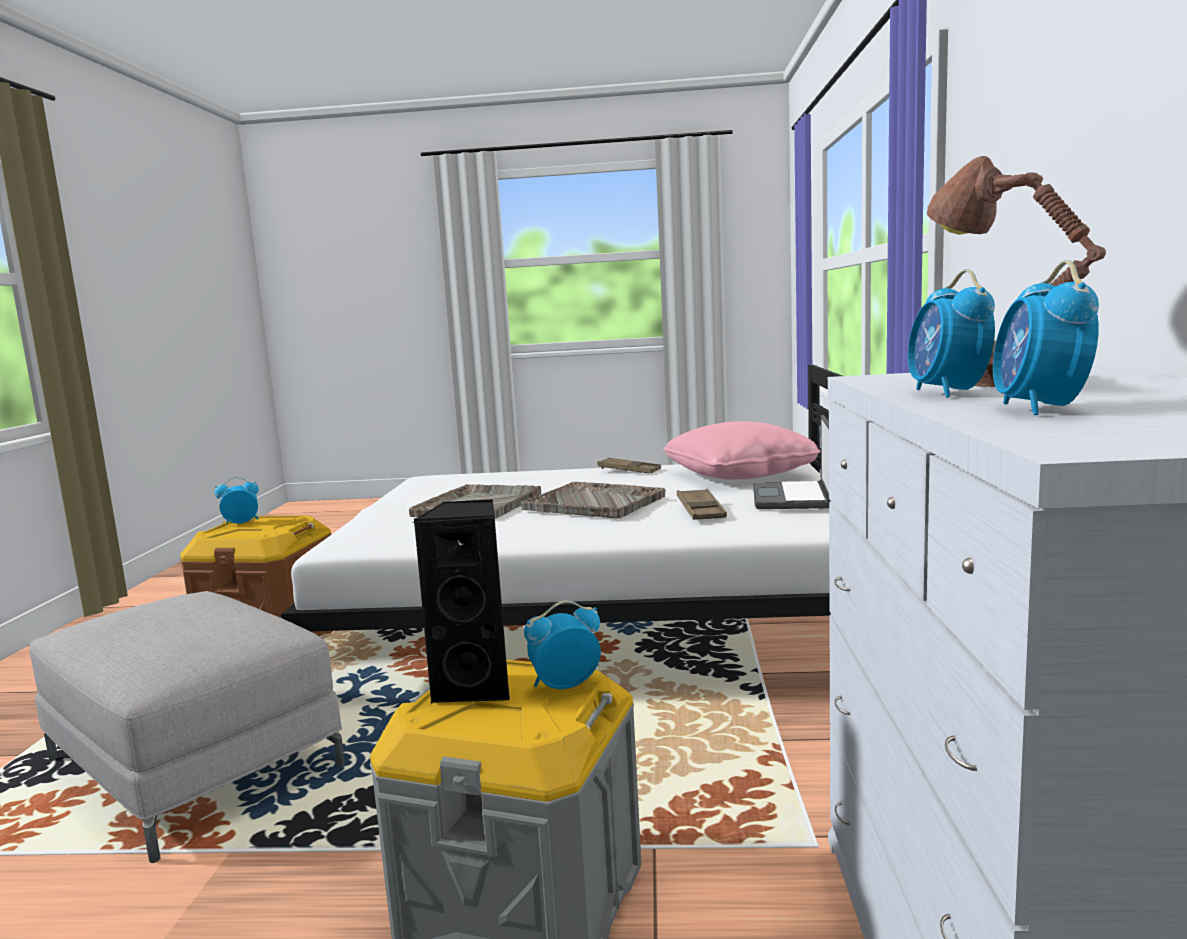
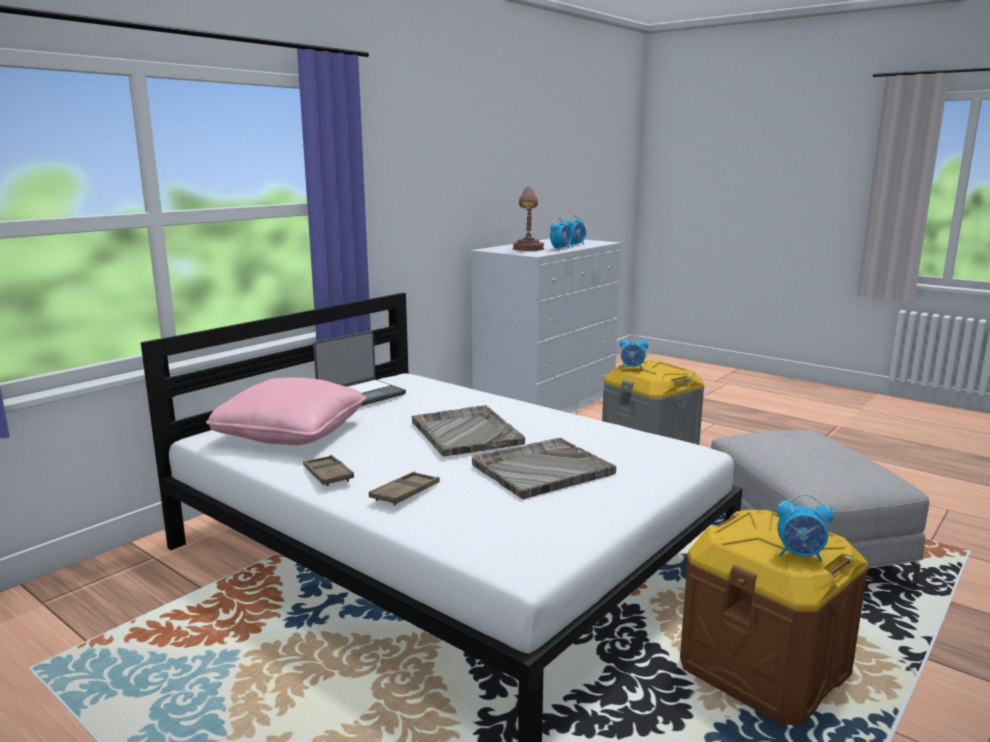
camera: 145 degrees left, 5 degrees up
black speaker [412,500,510,704] -> none
brown tray [677,489,727,520] -> brown tray moved to [369,472,440,506]

